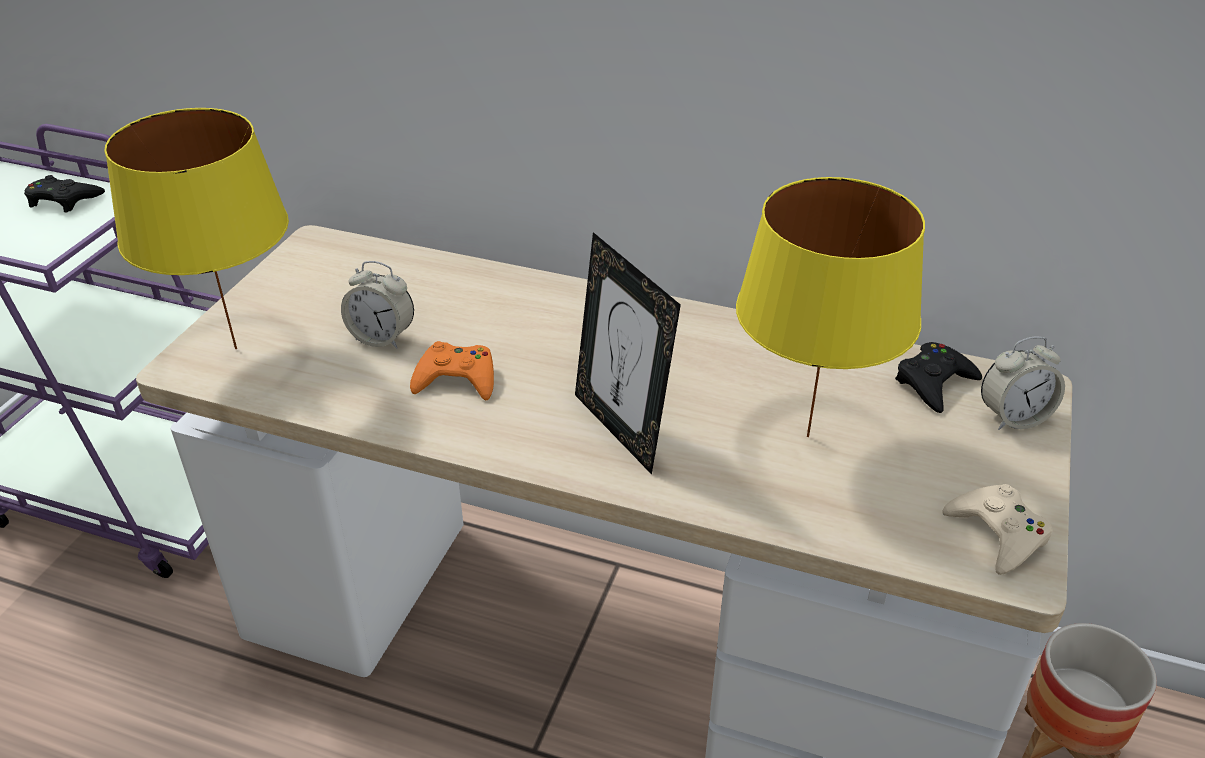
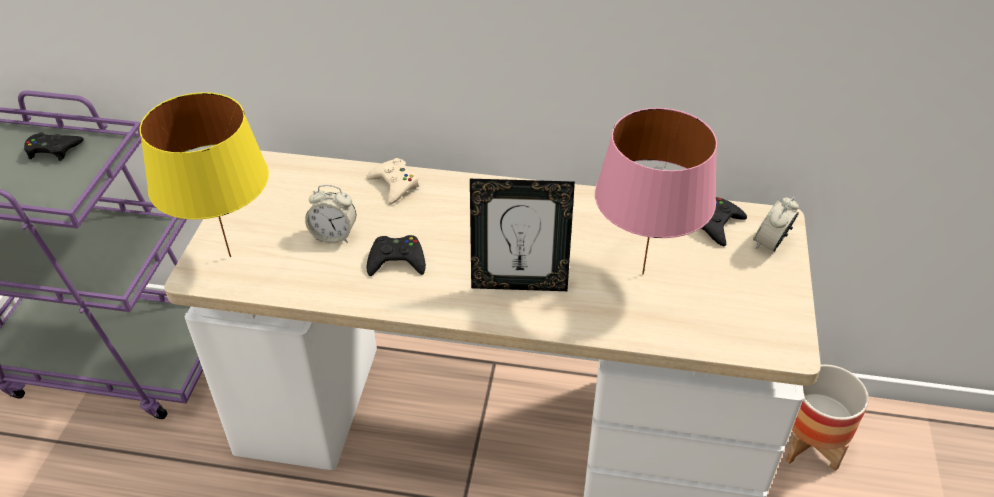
camera: 10 degrees left, 5 degrees up
orange game controller [410,341,494,400] -> black game controller [366,235,426,276]
picture frame [575,232,681,475] -> picture frame turned 45 degrees counterclockwise [470,179,575,291]
yellow table lamp [736,177,925,437] -> pink table lamp [595,108,717,274]
beige game controller [943,484,1053,575] -> beige game controller moved to [366,158,419,205]
alarm clock [981,336,1065,430] -> alarm clock turned 150 degrees clockwise [753,197,799,251]

